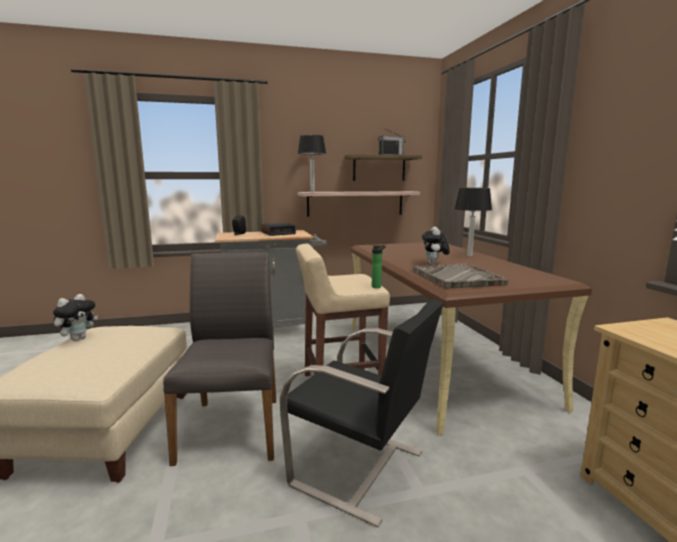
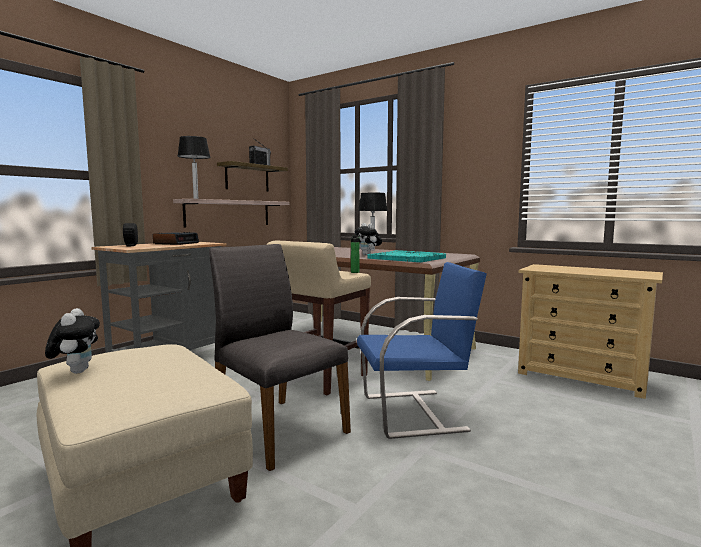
camera: 40 degrees left, 5 degrees down
black chair [280,299,444,528] -> blue chair [357,262,487,439]
grey tray [413,263,508,289] -> turquoise tray [367,250,446,262]

